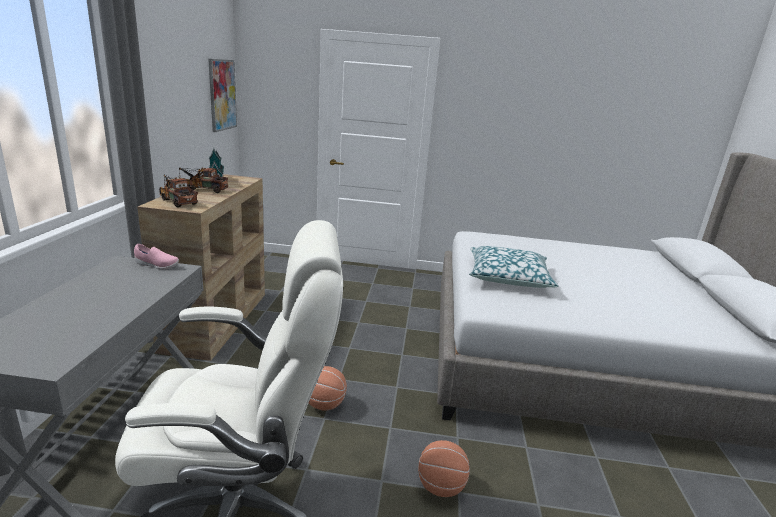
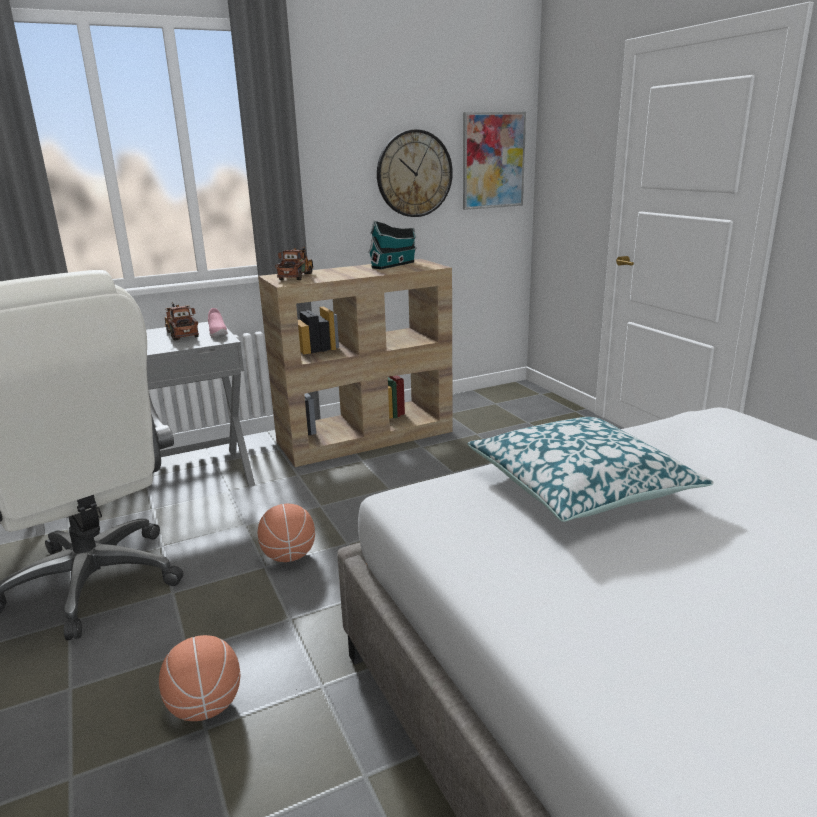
camera: 60 degrees right, 0 degrees up
toy truck [178,168,228,193] -> toy truck moved to [165,302,199,341]
none -> wall clock [377,129,453,217]

